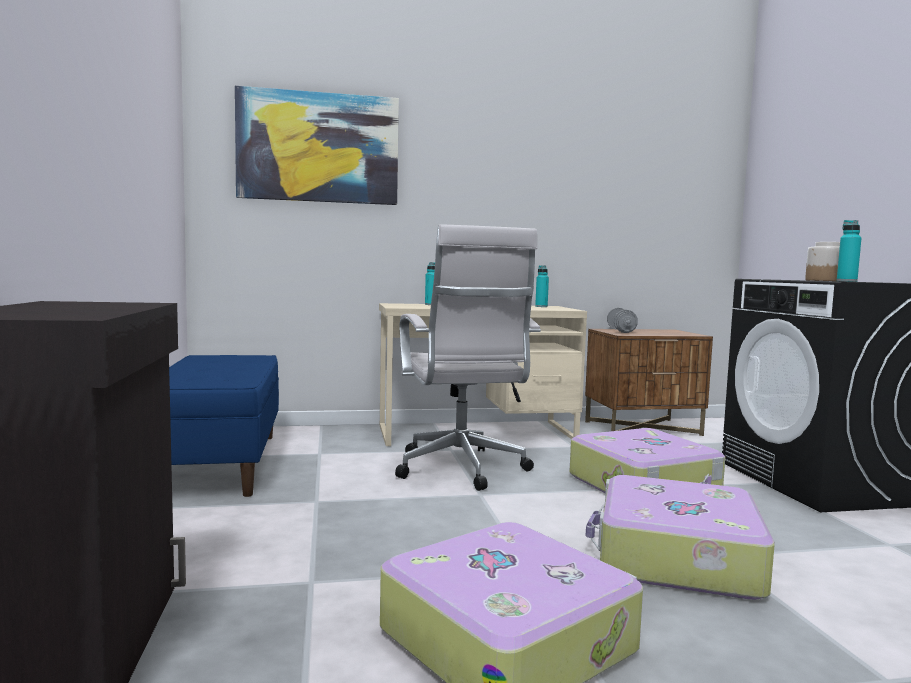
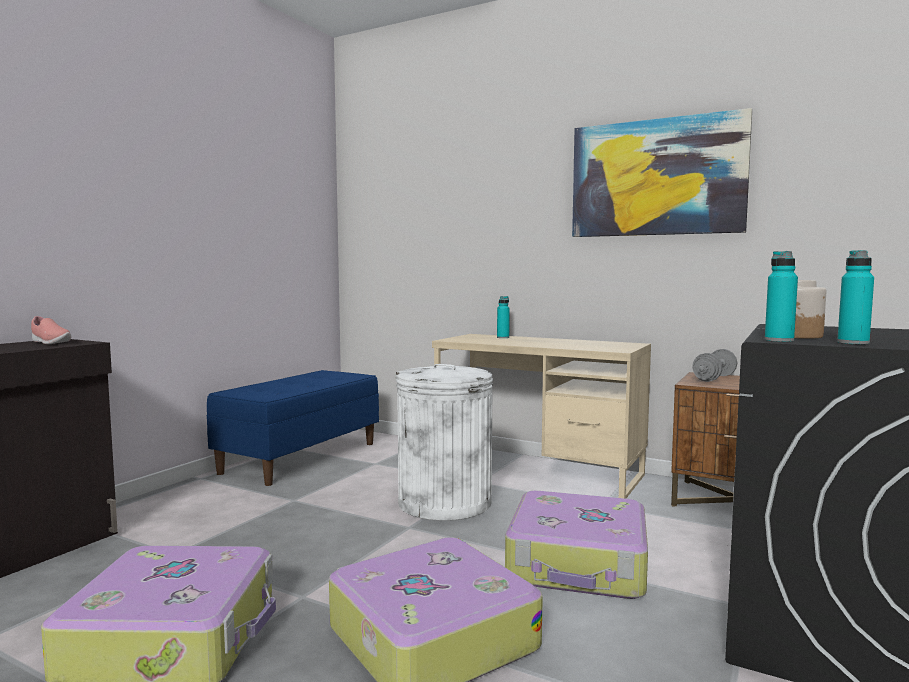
camera: 40 degrees right, 0 degrees up
picture [235,86,399,205] -> picture moved to [572,108,752,237]
white office chair [395,224,541,491] -> white trash can [396,364,493,521]
turquoise bottle [535,265,549,307] -> turquoise bottle moved to [837,250,874,345]
none -> pink shoe [31,316,71,344]

